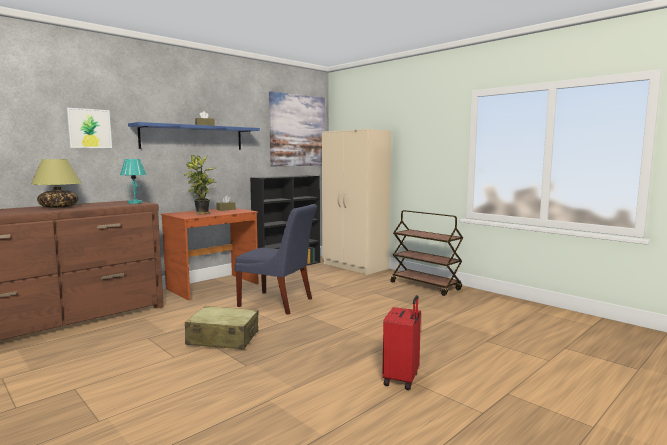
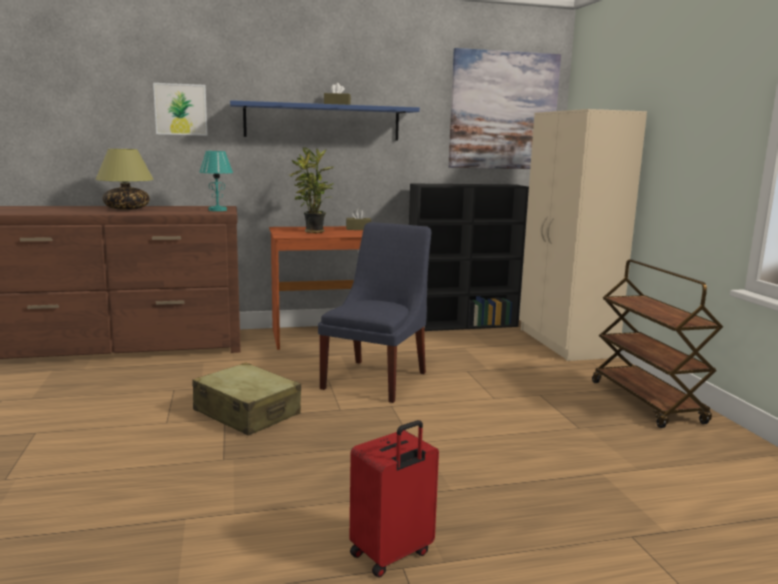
camera: 30 degrees right, 5 degrees up
blue chair [235,204,317,315] -> blue chair turned 120 degrees counterclockwise [318,222,431,403]

